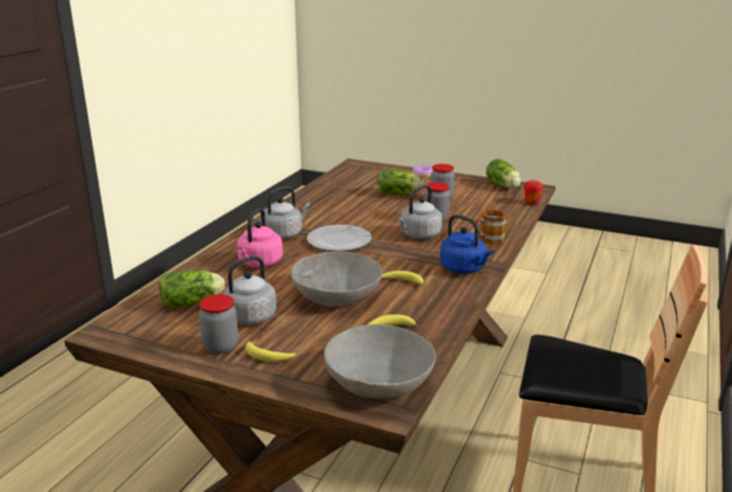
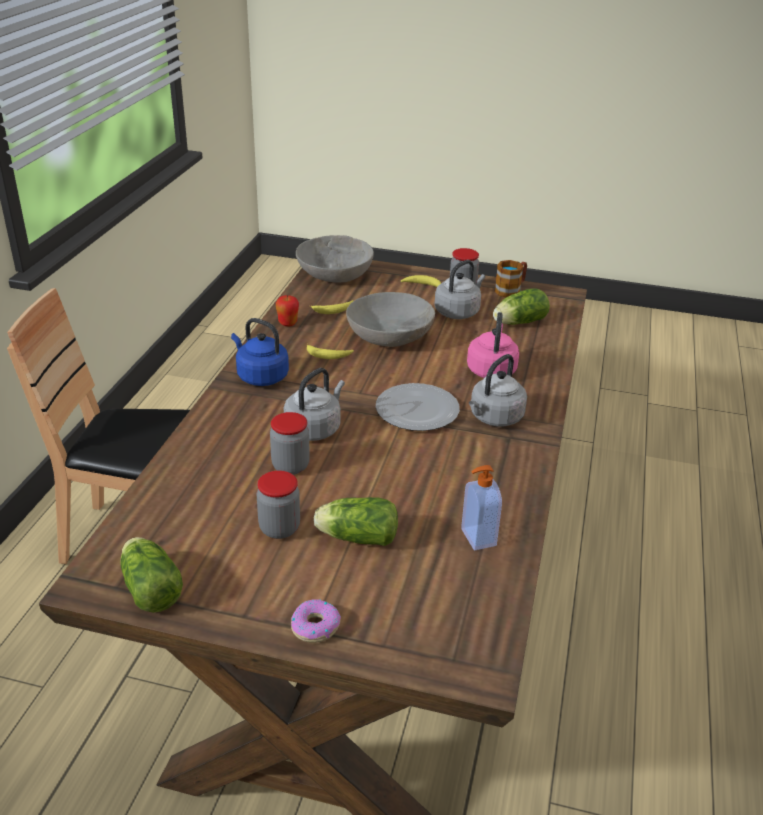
camera: 170 degrees right, 10 degrees up
mug [476,209,507,244] -> mug moved to [494,260,527,297]
apple [524,180,543,205] -> apple moved to [276,295,299,326]
none -> soap dispenser [461,465,502,550]

